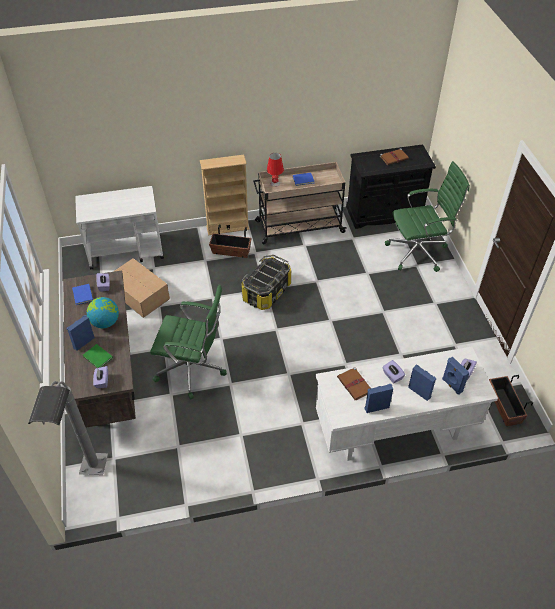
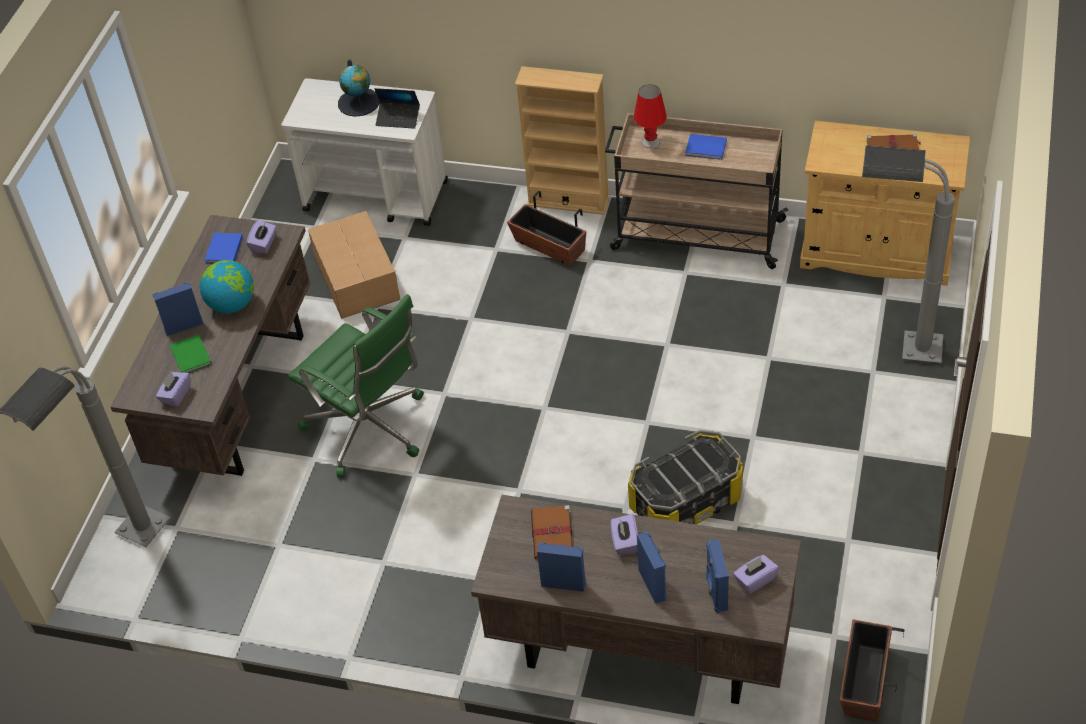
camera: 30 degrees right, 0 degrees up
storage box [241,255,291,310] -> storage box moved to [628,430,743,524]
white desk [316,347,498,461] -> brown desk [471,495,801,704]
black cabinet [346,144,436,229] -> beige cabinet [800,121,970,286]
green office chair [385,161,470,272] -> grey floor lamp [862,145,955,363]
none -> globe [338,59,380,117]
none -> laptop [375,88,420,129]

